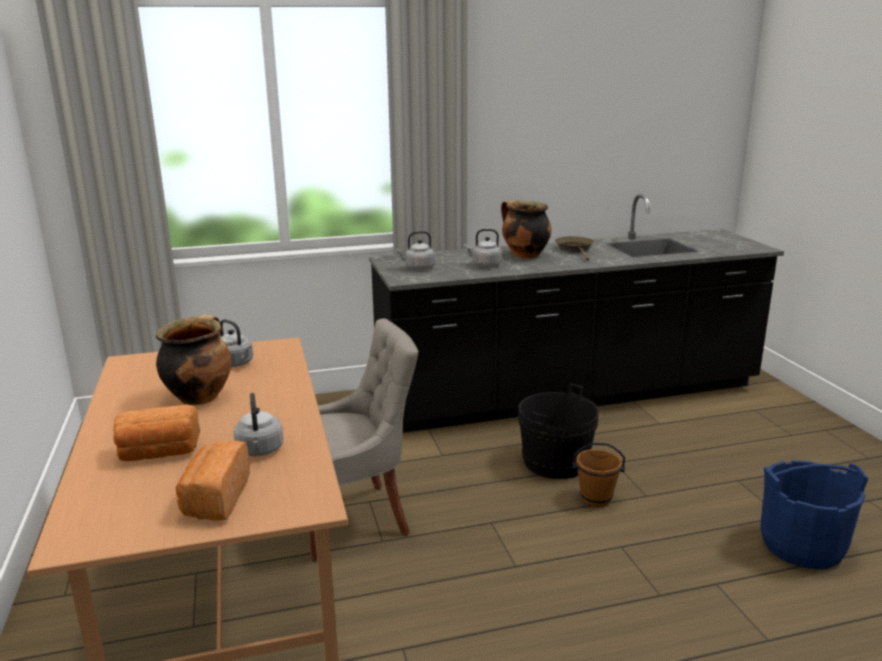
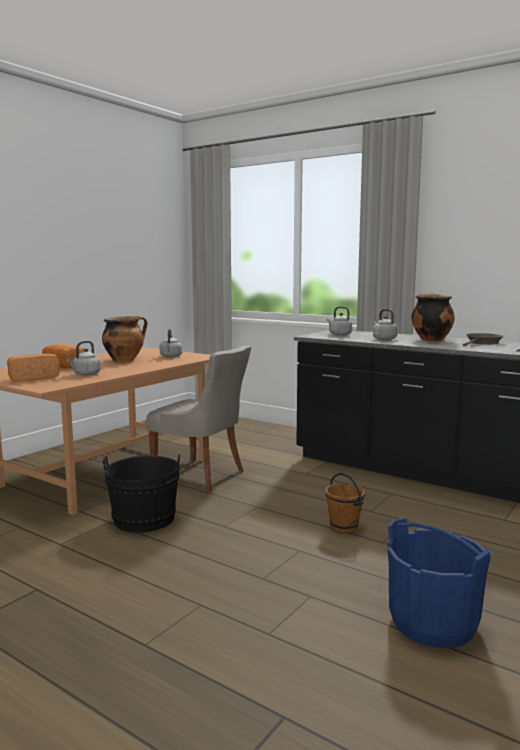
camera: 50 degrees right, 10 degrees down
black bucket [518,383,599,479] -> black bucket moved to [103,454,180,533]

